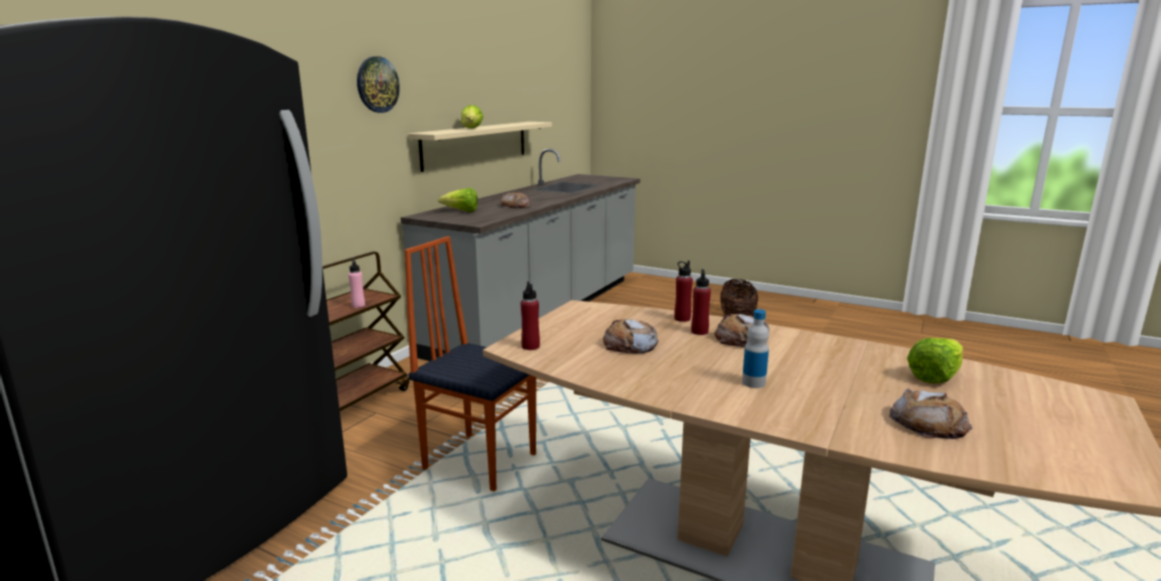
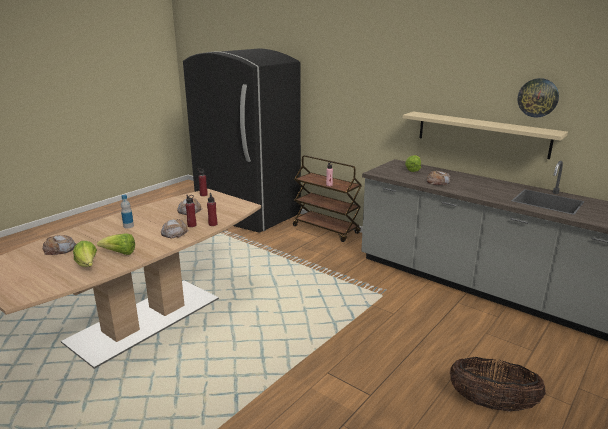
camera: 100 degrees right, 5 degrees up
wall clock [357,56,400,113] -> wall clock moved to [518,78,559,118]
chair [405,236,536,491] -> none
lettuce [461,105,483,128] -> lettuce moved to [97,233,135,255]

